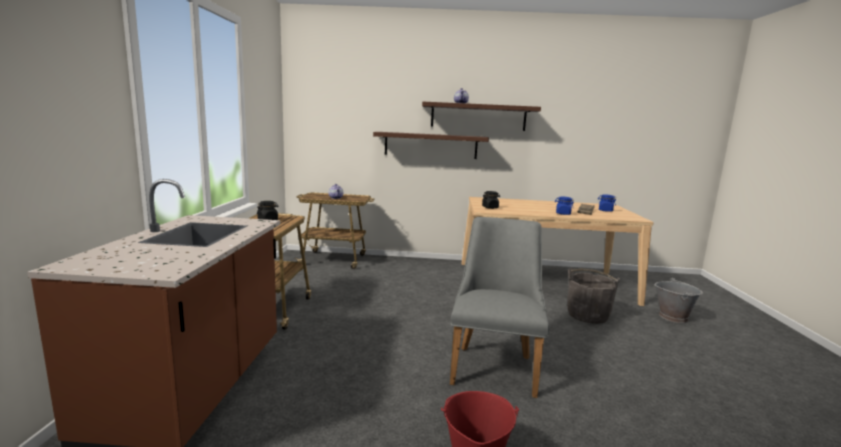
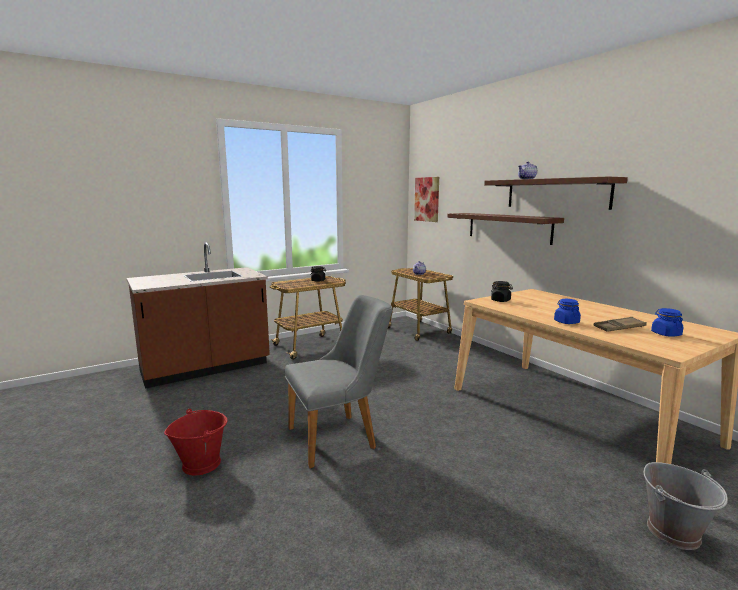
camera: 55 degrees right, 0 degrees up
grey bucket [567,268,620,324] -> none
none -> picture [414,177,439,222]

